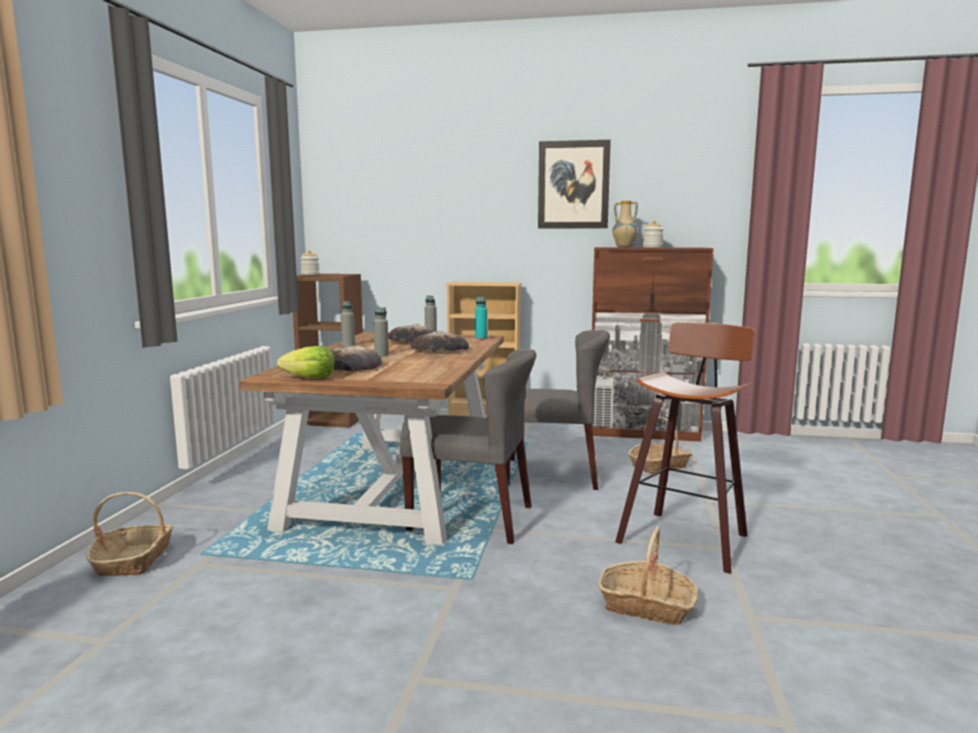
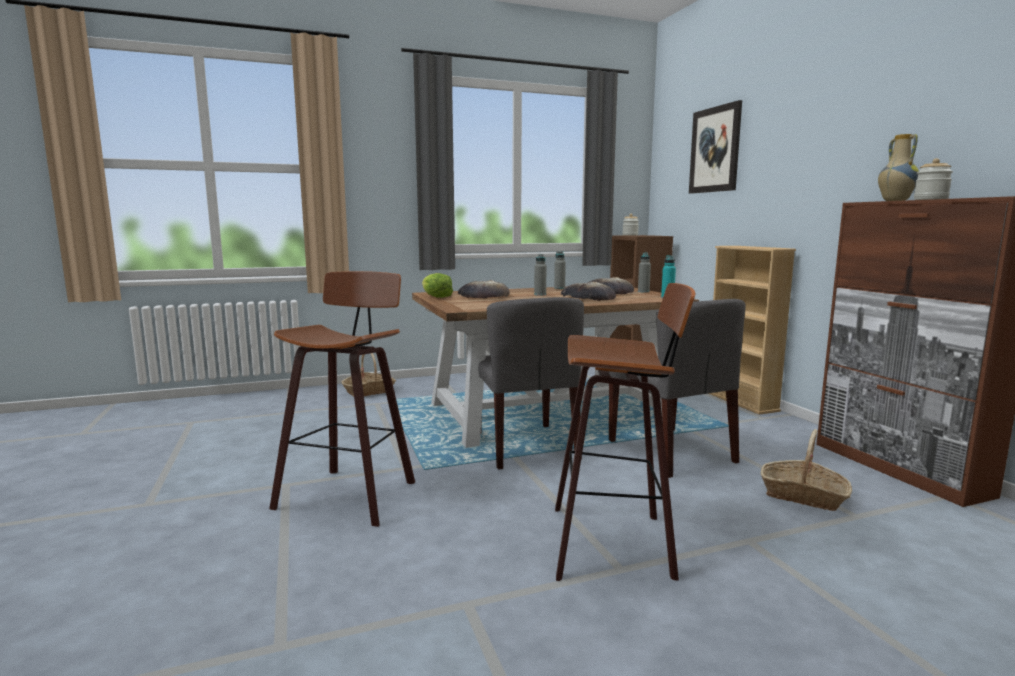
camera: 60 degrees right, 0 degrees up
picture [538,140,611,228] -> picture moved to [689,100,742,194]
basket [598,526,698,625] -> none
none -> stool [269,271,415,527]

